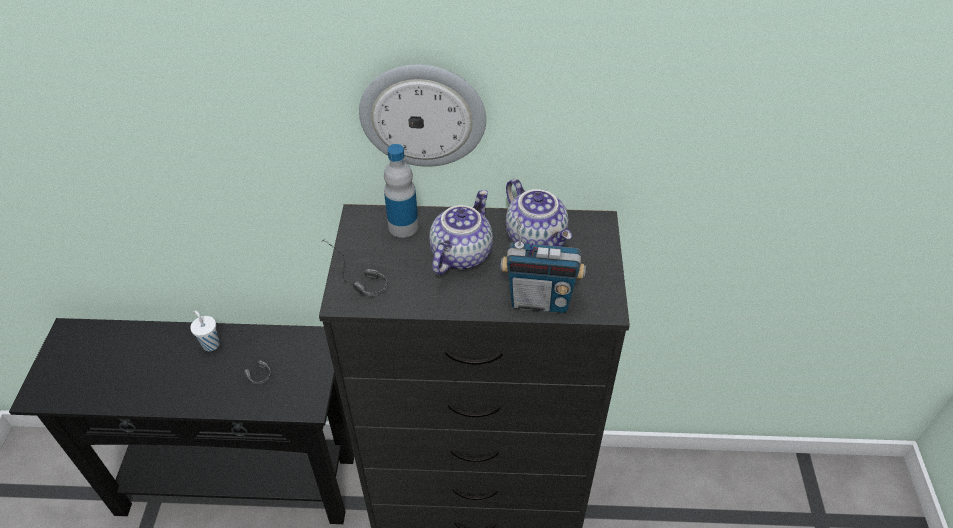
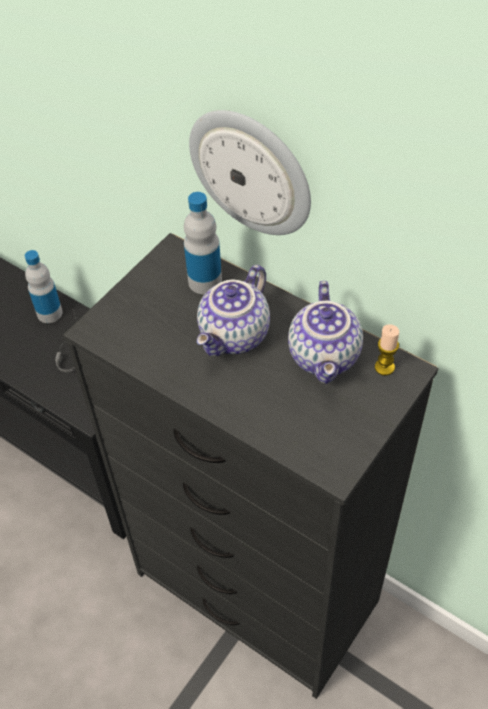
camera: 35 degrees right, 5 degrees up
white cup [190,310,220,351] -> bottle [25,250,63,323]
headphones [321,239,387,296] -> none
teapot [429,190,493,275] -> teapot turned 150 degrees clockwise [197,265,270,356]
radio [501,216,586,313] -> none
none -> candle [375,324,399,376]

